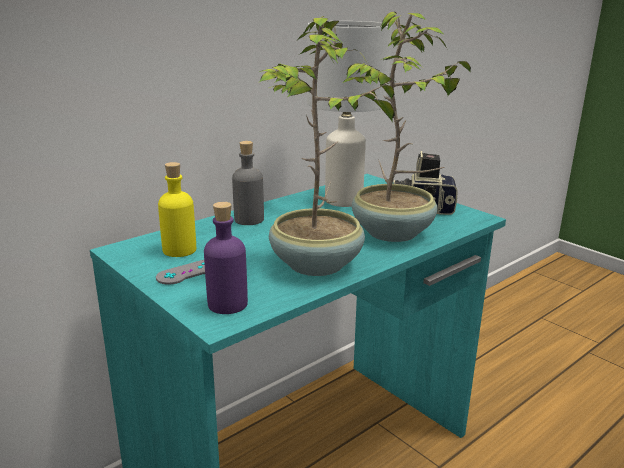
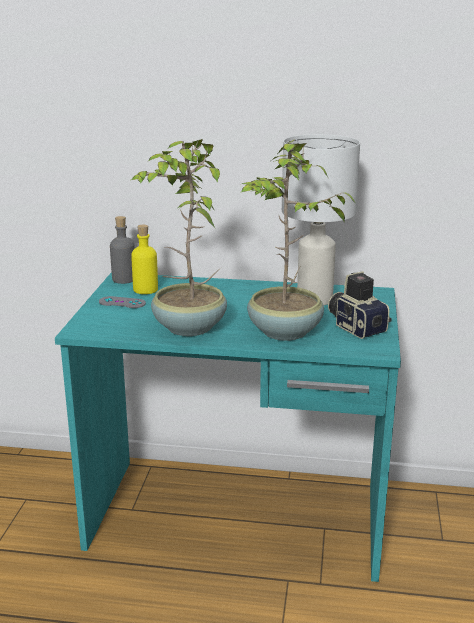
camera: 50 degrees right, 0 degrees up
purple bottle [204,202,248,314] -> none
grey bottle [232,141,264,225] -> grey bottle moved to [110,216,135,284]

